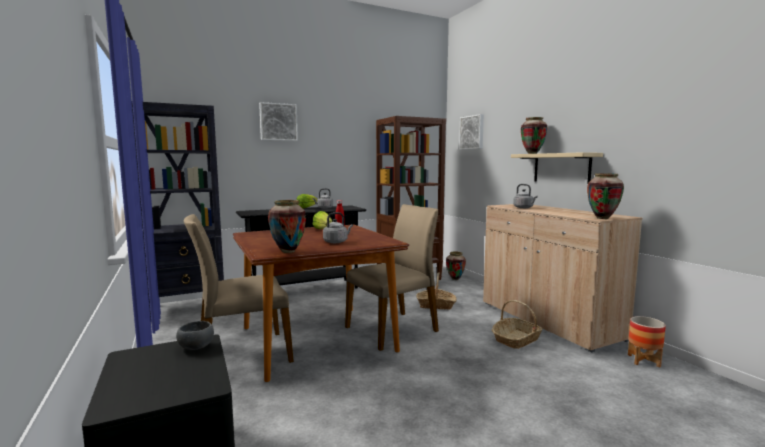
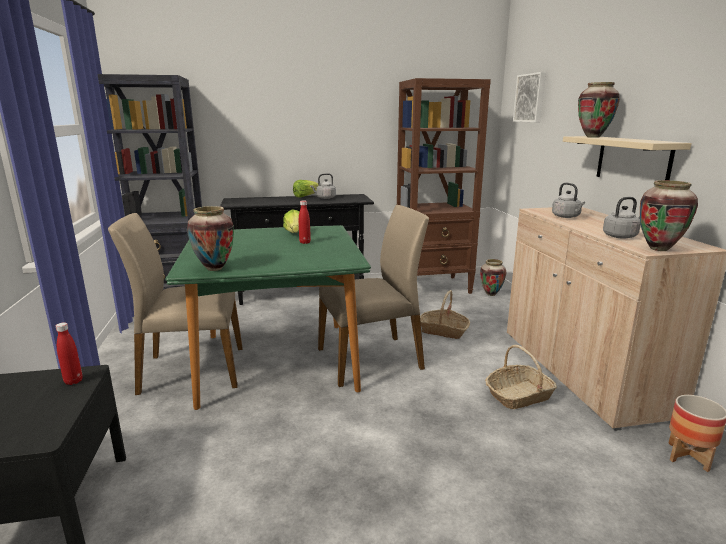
camera: 15 degrees right, 10 degrees up
grey bowl [176,321,214,350] -> red bottle [56,322,83,385]
brown dining table [233,225,409,382] -> green dining table [165,225,371,410]
picture [259,102,298,141] -> none
grey kettle [323,212,353,243] -> grey kettle moved to [603,197,641,239]

